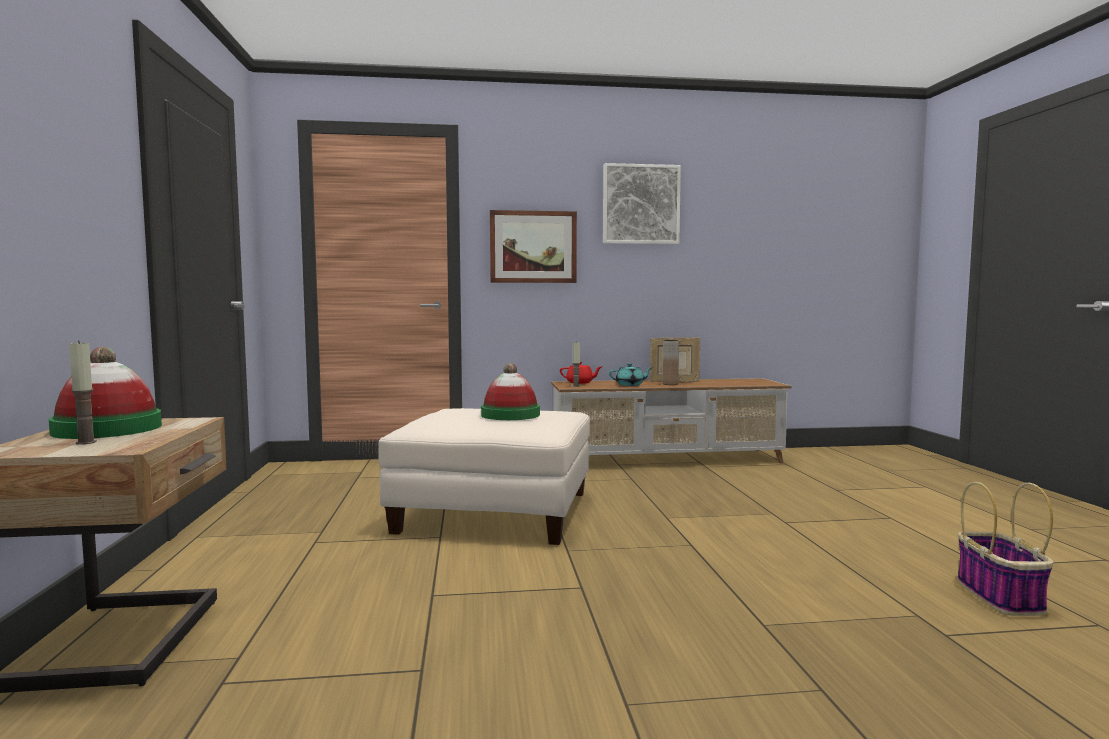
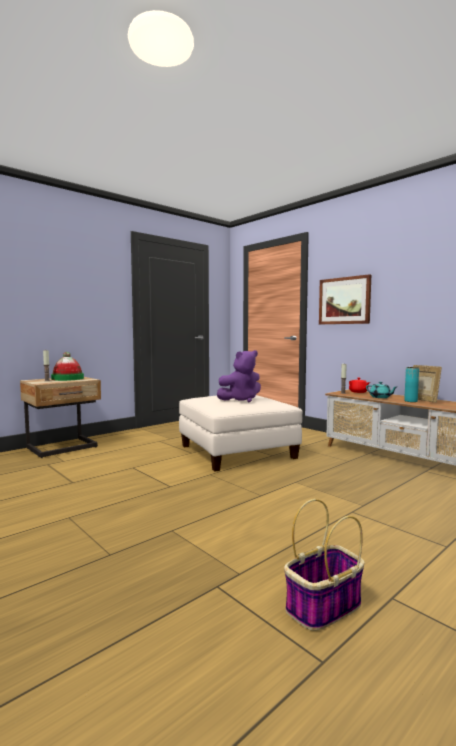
camera: 55 degrees right, 0 degrees up
hat [481,363,540,420] -> purple plush toy [217,350,261,402]
picture [603,163,681,244] -> none
brown vase [662,340,679,385] -> turquoise vase [404,367,419,402]

